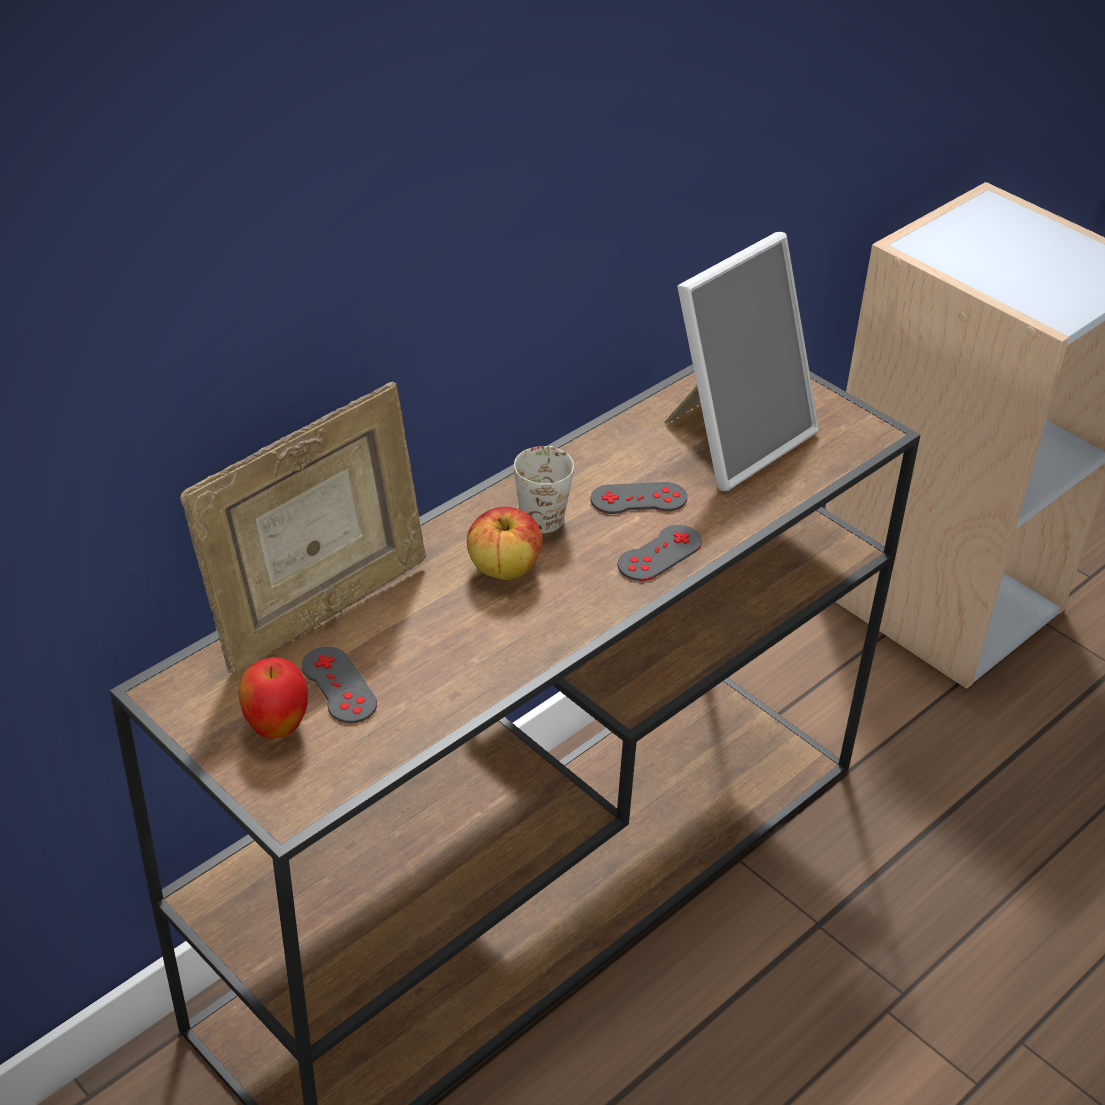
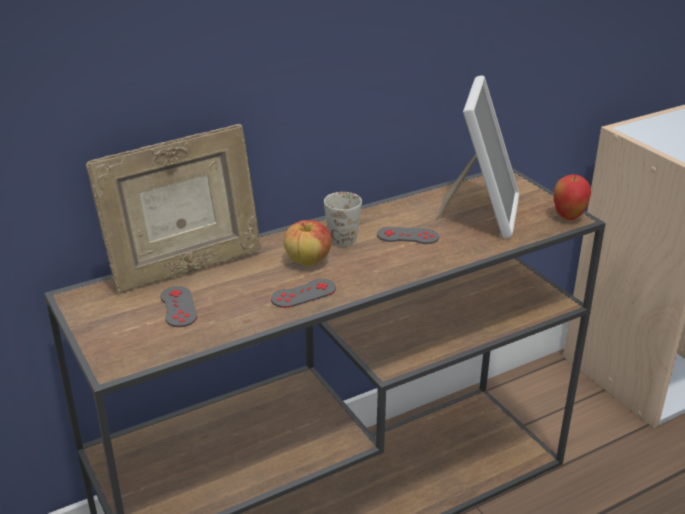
camera: 15 degrees right, 10 degrees down
apple [238,657,308,738] -> apple moved to [554,174,591,220]
grey game controller [618,525,702,581] -> grey game controller moved to [271,279,336,308]
picture frame [664,232,819,491] -> picture frame turned 45 degrees counterclockwise [437,75,519,239]

